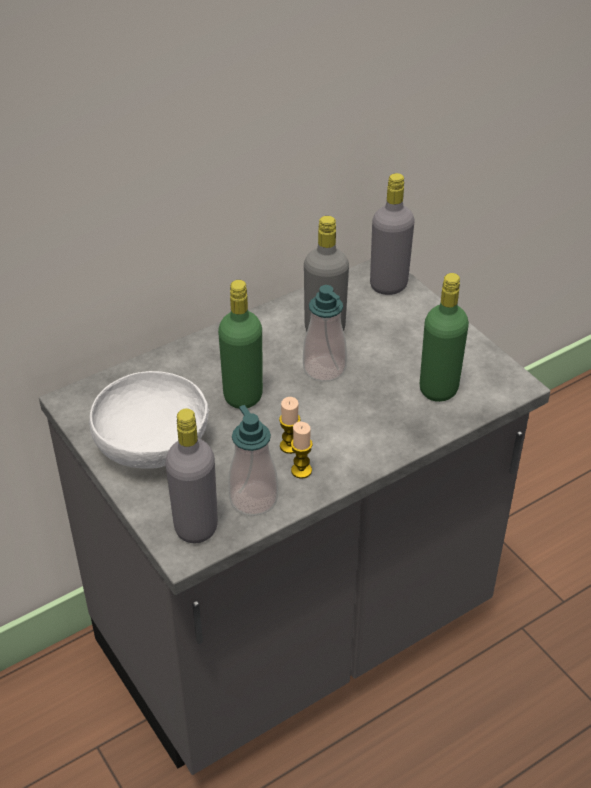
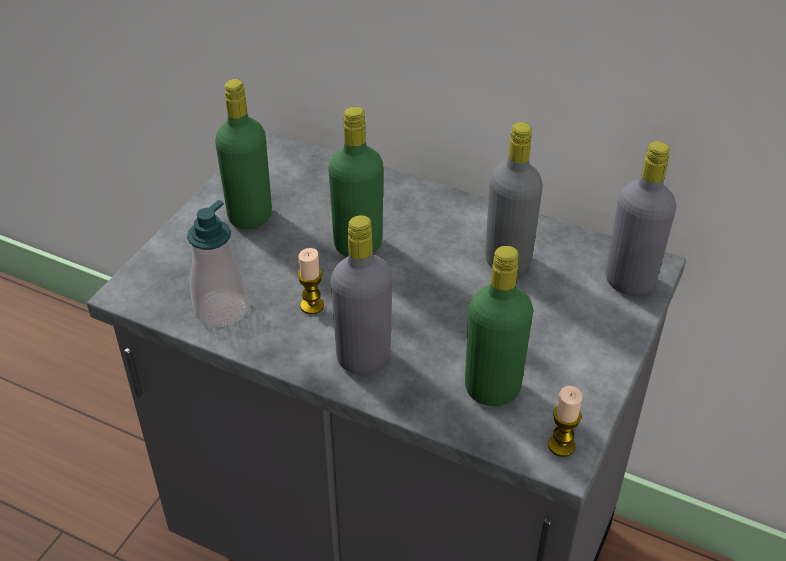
camera: 60 degrees right, 0 degrees up
white bowl [89,371,209,469] -> green bottle [215,79,272,229]
grey bottle [165,408,218,543] -> grey bottle moved to [331,215,392,375]
candle [291,422,313,479] -> candle moved to [548,386,582,457]
soap dispenser [303,285,347,382] -> none

